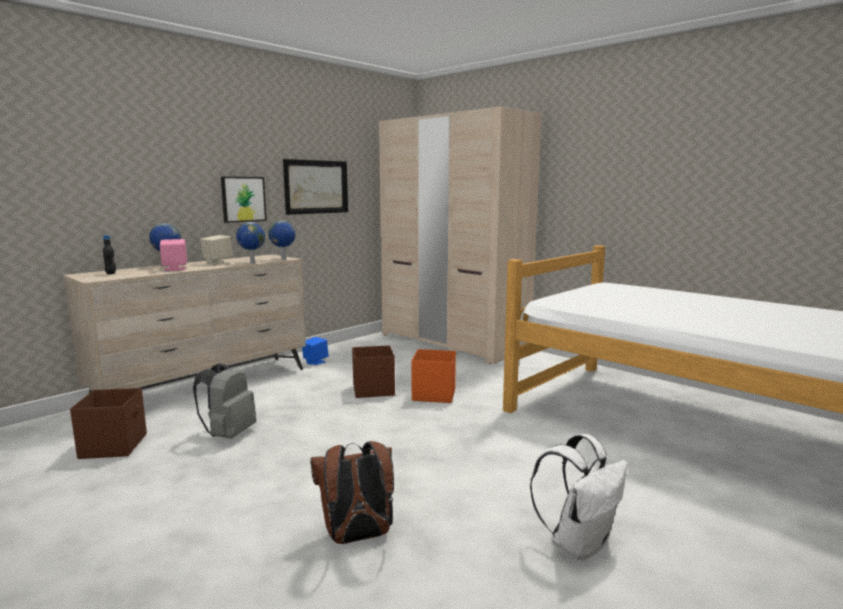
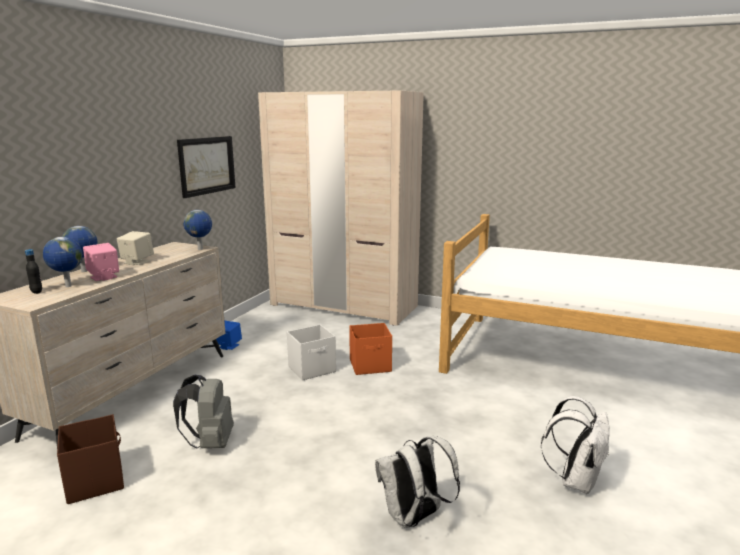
camera: 20 degrees left, 5 degrees up
picture [221,177,267,223] -> none
globe [236,222,265,263] -> globe moved to [43,237,83,287]
brown backpack [310,441,394,544] -> white backpack [375,436,460,528]
brown storage box [352,345,395,398] -> white storage box [287,325,336,381]

